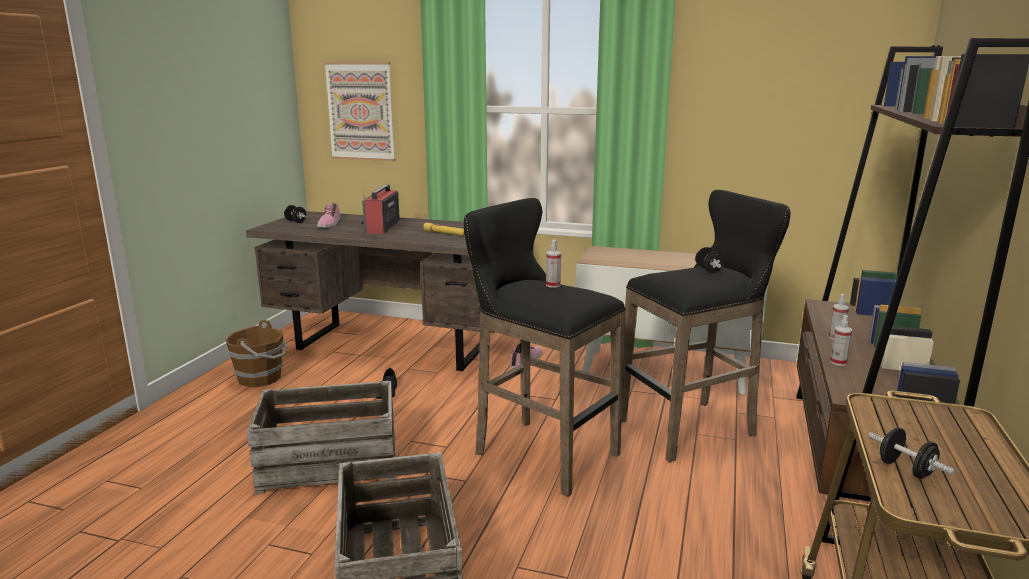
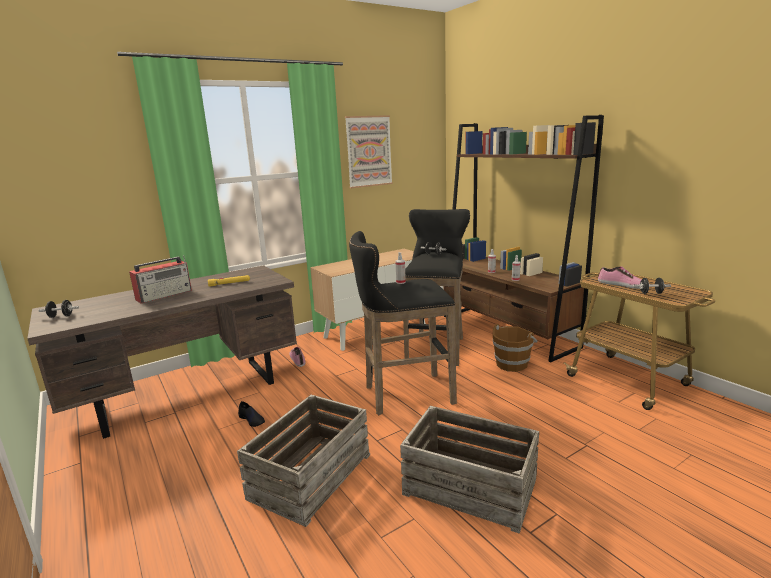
camera: 50 degrees left, 0 degrees up
brown bucket [226,320,287,387] -> brown bucket moved to [493,324,538,372]
shoe [317,203,340,228] -> shoe moved to [598,267,650,289]
picture [324,62,395,161] -> picture moved to [345,115,393,188]
radio [361,184,400,234] -> radio turned 90 degrees counterclockwise [129,255,192,303]

